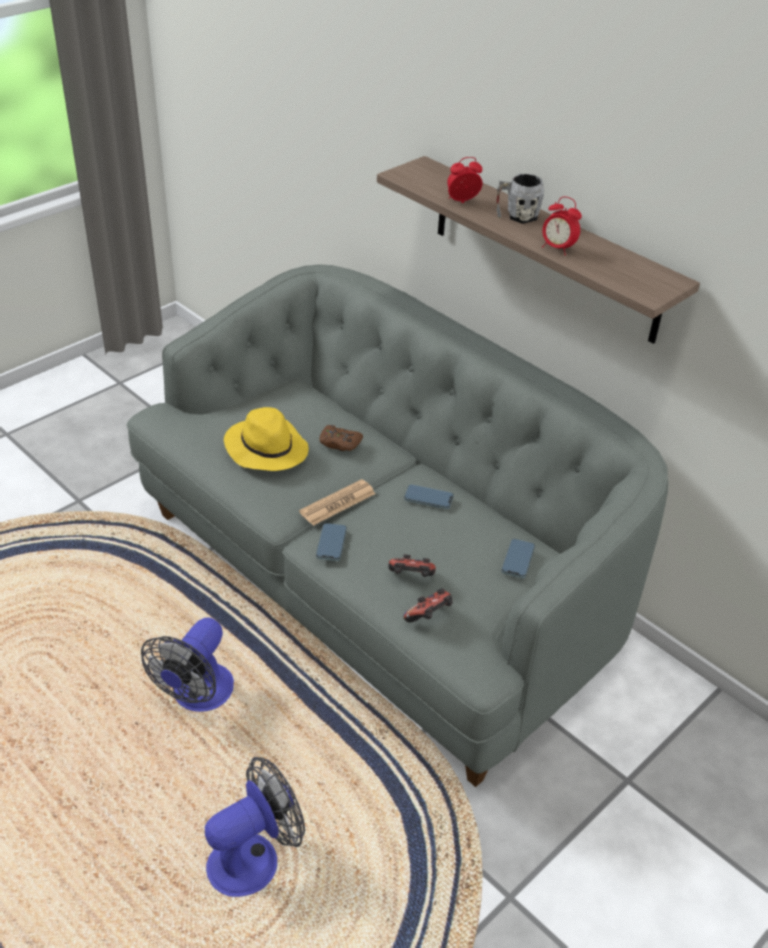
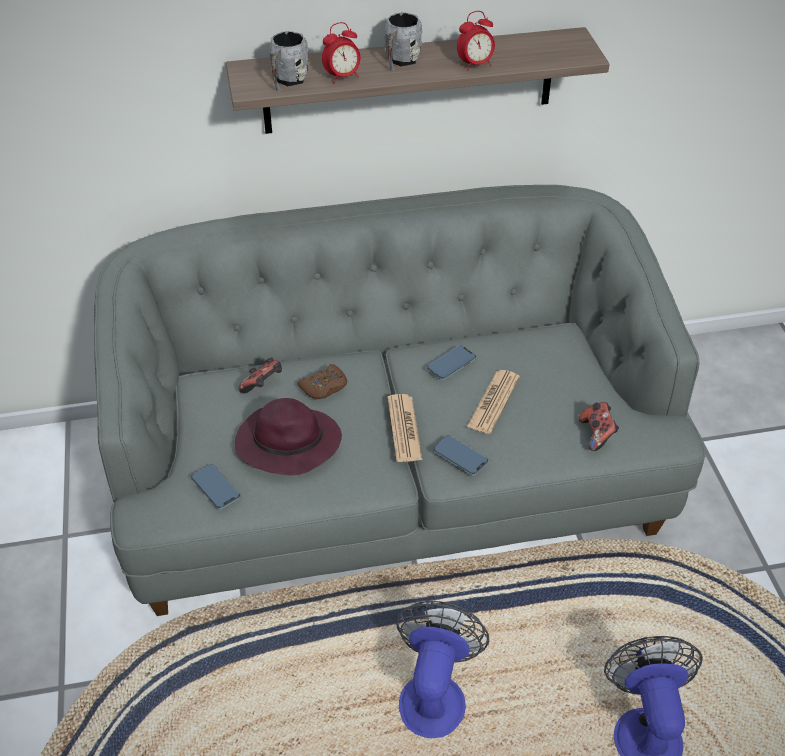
camera: 55 degrees left, 5 degrees up
fan [141,617,234,712] -> fan turned 135 degrees counterclockwise [396,601,489,738]
yellow hat [224,407,309,471] -> purple hat [235,398,342,476]
game controller [388,555,436,577] -> game controller moved to [238,357,282,394]
alarm clock [447,157,482,203] -> alarm clock turned 135 degrees counterclockwise [322,22,361,84]
phone [501,539,535,578] -> phone moved to [191,464,240,510]
none -> grey mug [269,31,308,91]
none -> newspaper [467,370,520,434]

